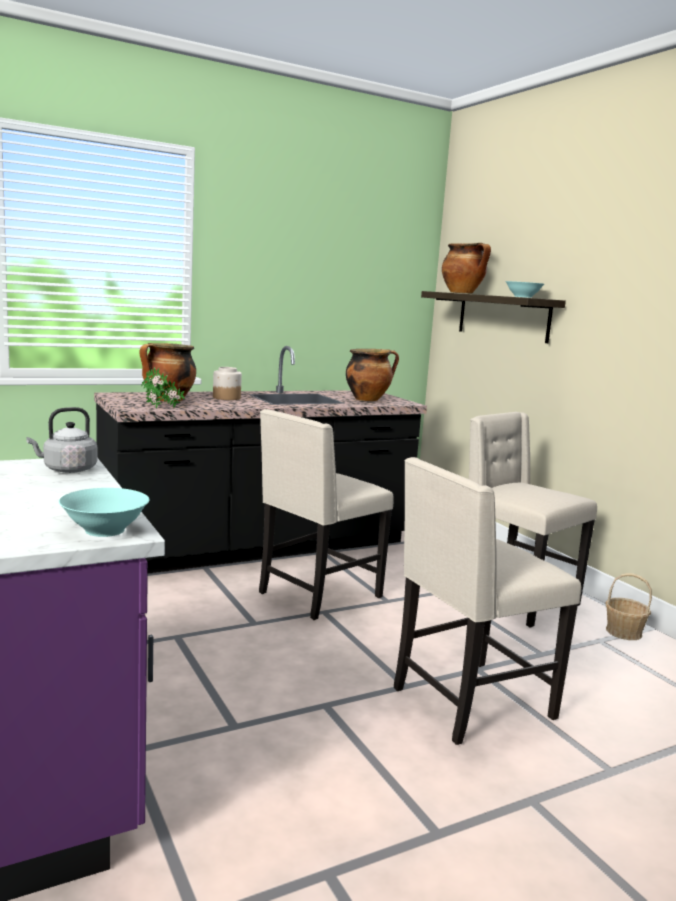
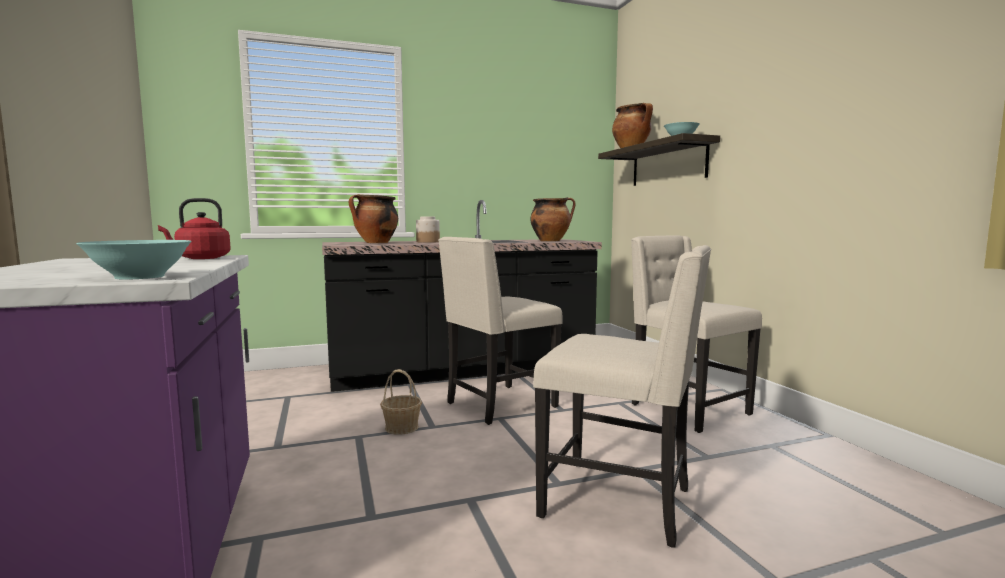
camera: 10 degrees right, 5 degrees down
grey kettle [26,407,98,473] -> red kettle [158,198,231,259]
potted plant [141,367,185,408] -> none
beige chair [394,457,581,745] -> beige chair turned 135 degrees counterclockwise [533,245,712,548]
basket [606,573,652,640] -> basket moved to [380,369,422,435]

